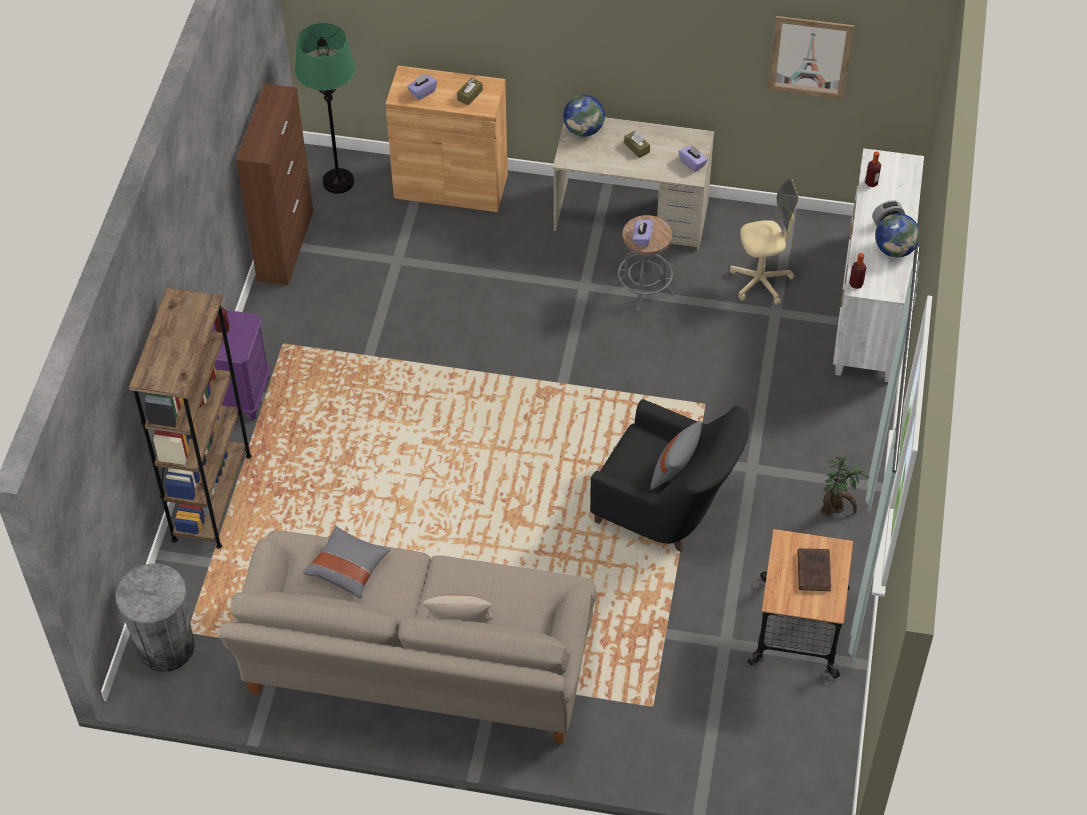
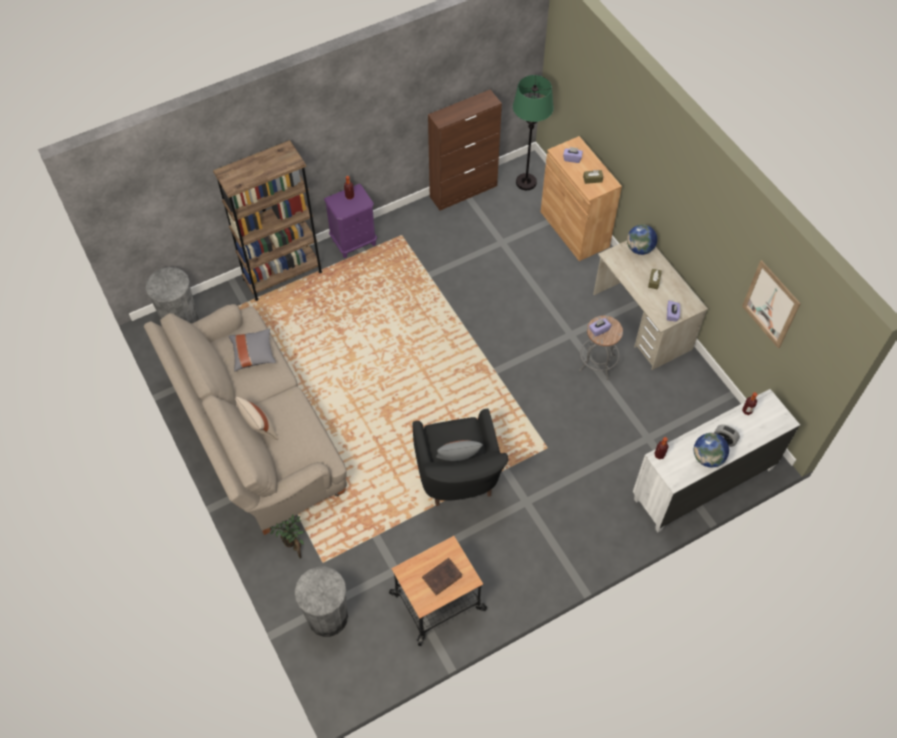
camera: 50 degrees right, 5 degrees up
beige office chair [730,178,799,305] -> none
potted plant [821,456,870,516] -> potted plant moved to [270,514,304,558]
none -> grey trash can [294,567,348,637]

